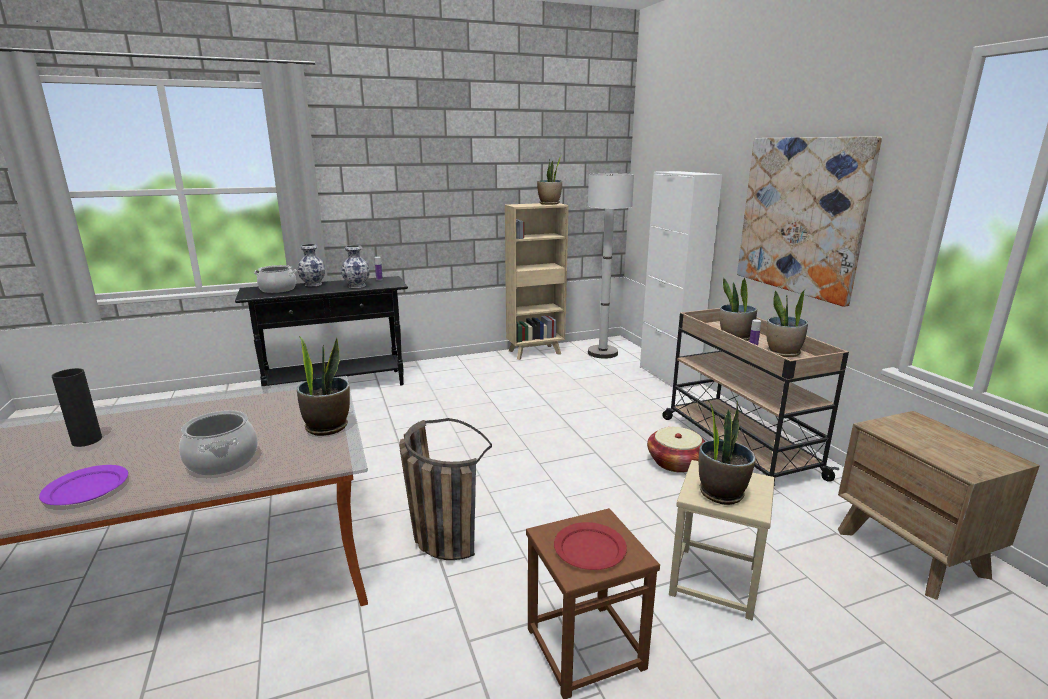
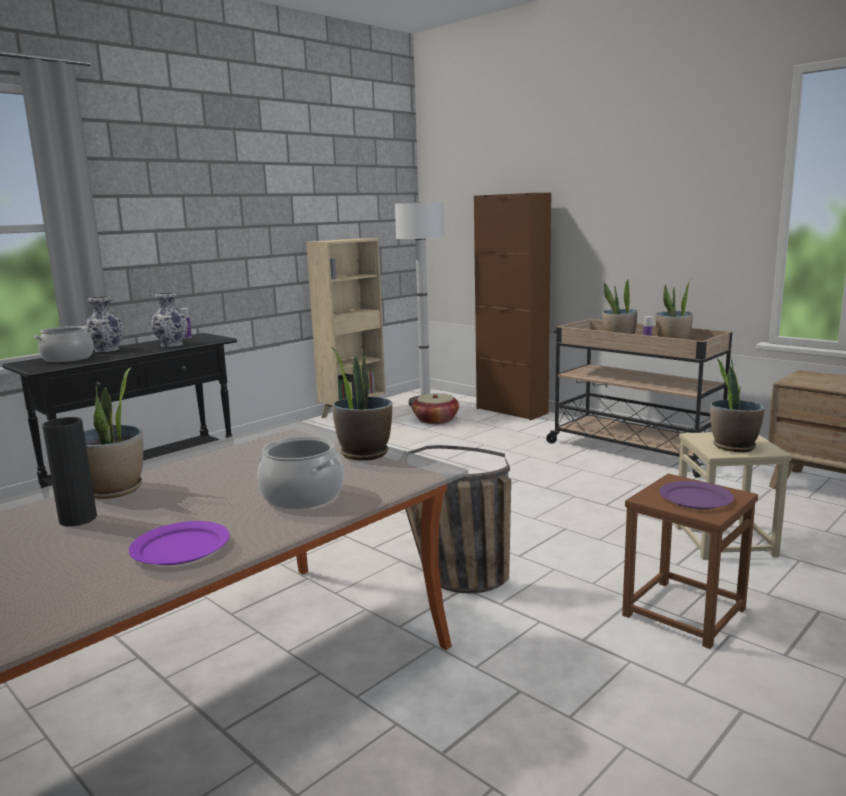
camera: 25 degrees left, 5 degrees down
potted plant [537,155,562,205] -> potted plant moved to [84,368,143,499]
red plate [554,522,627,570] -> purple plate [659,481,734,509]
white cabinet [640,171,722,390] -> brown cabinet [474,193,551,420]
basket [647,427,706,473] -> basket moved to [412,393,459,424]
picture [737,136,882,307] -> none

